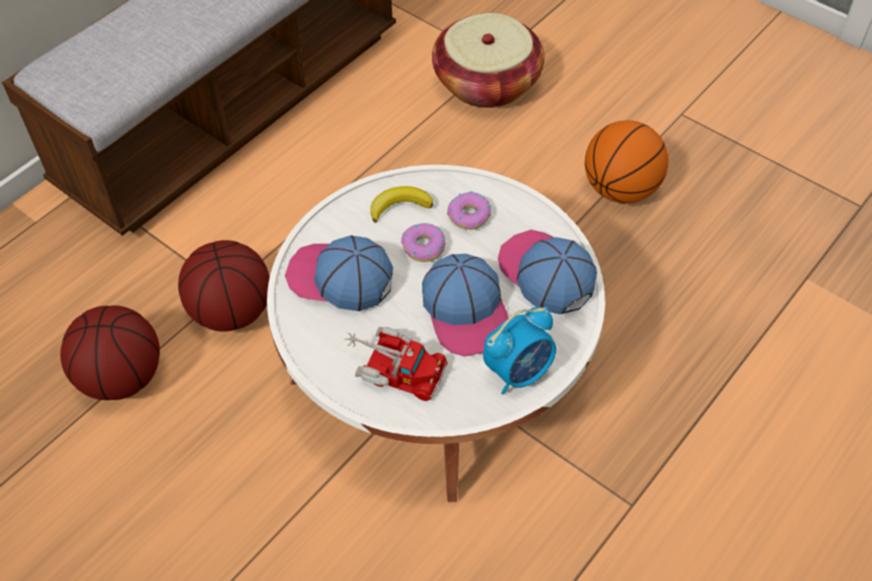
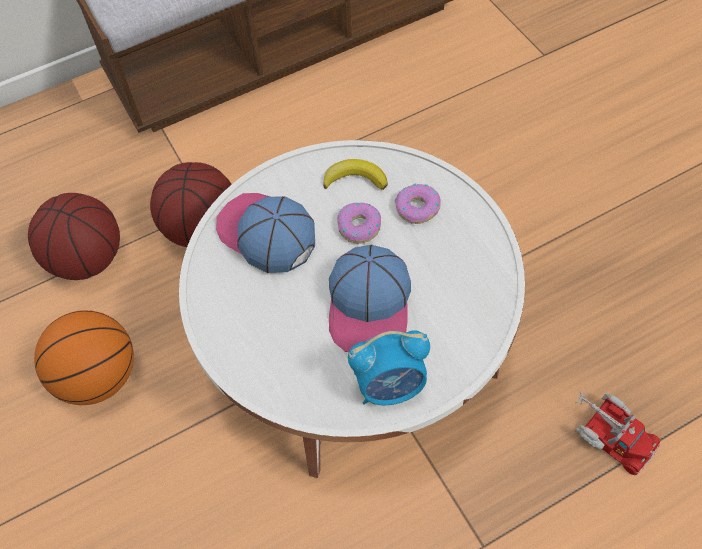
camera: 25 degrees right, 5 degrees up
toy truck [345,327,447,401] -> toy truck moved to [575,391,661,475]
basket [432,13,544,108] -> none
cap [498,230,597,314] -> none
basketball [585,120,668,203] -> basketball moved to [34,310,134,405]

